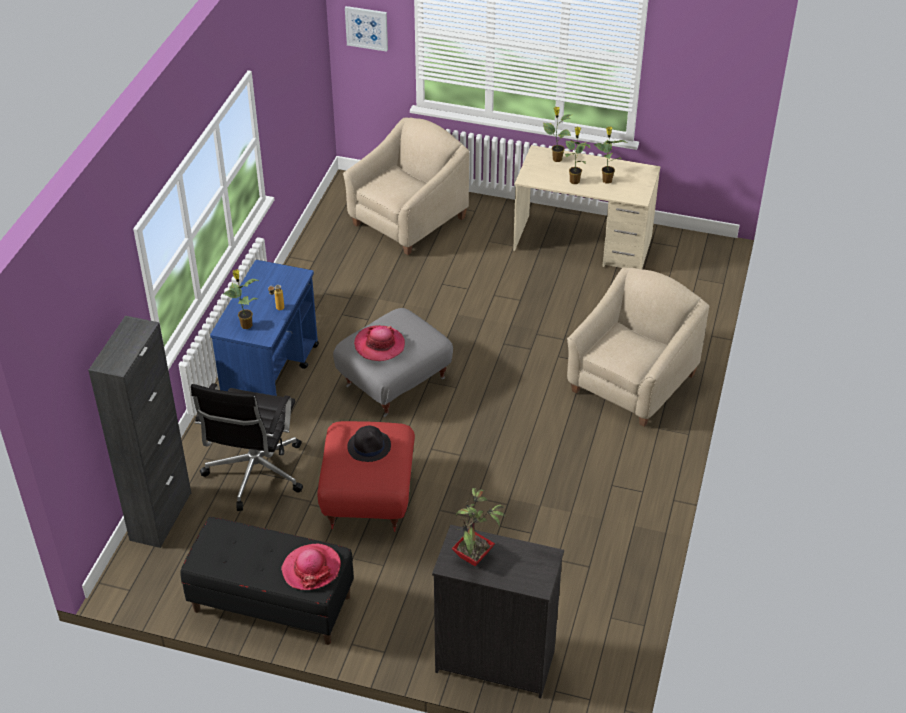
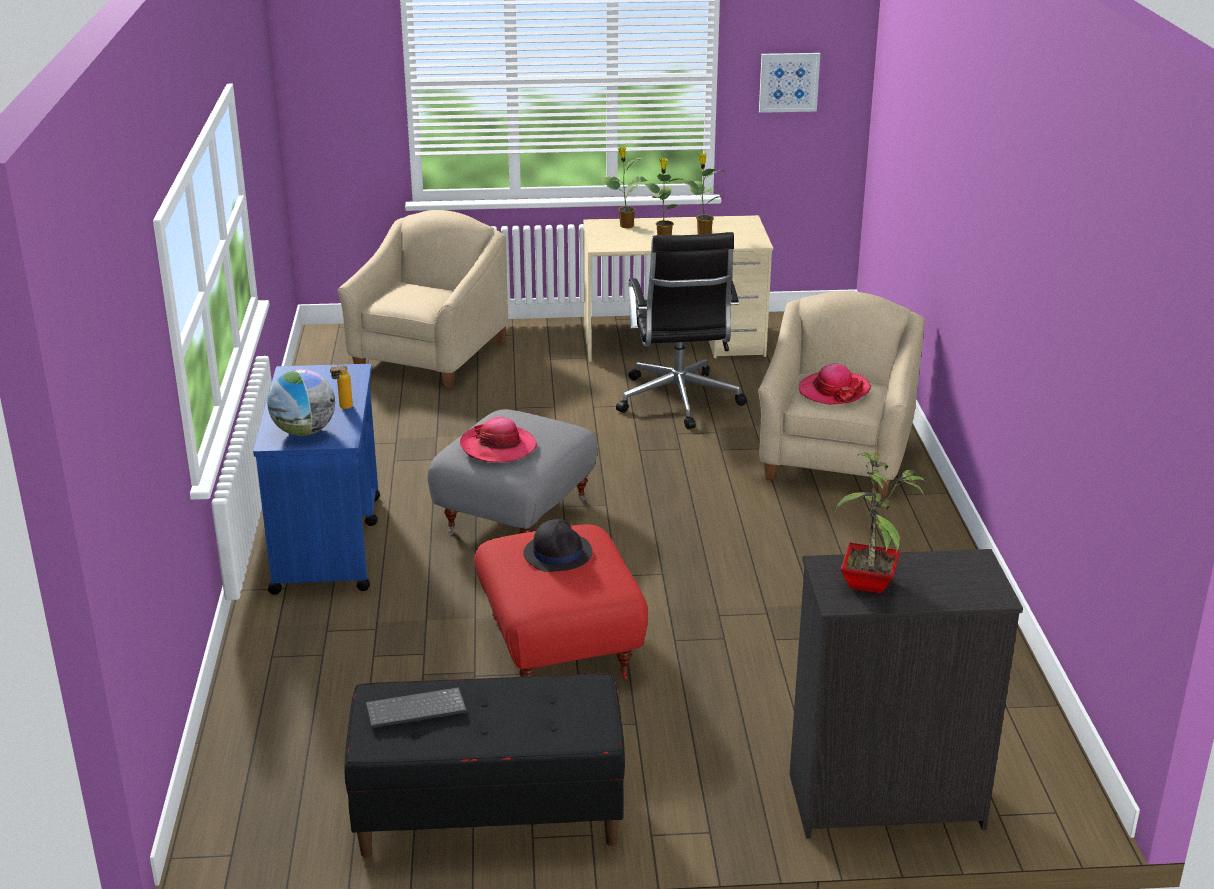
camera: 20 degrees left, 15 degrees down
black cabinet [88,316,191,548] -> none
black office chair [191,383,303,511] -> black office chair moved to [616,232,747,429]
potted plant [223,270,259,329] -> globe [267,369,335,436]
hat [281,543,341,590] -> hat moved to [799,363,871,405]
picture [345,6,388,52] -> picture moved to [759,53,820,113]
none -> keyboard [366,687,466,728]

